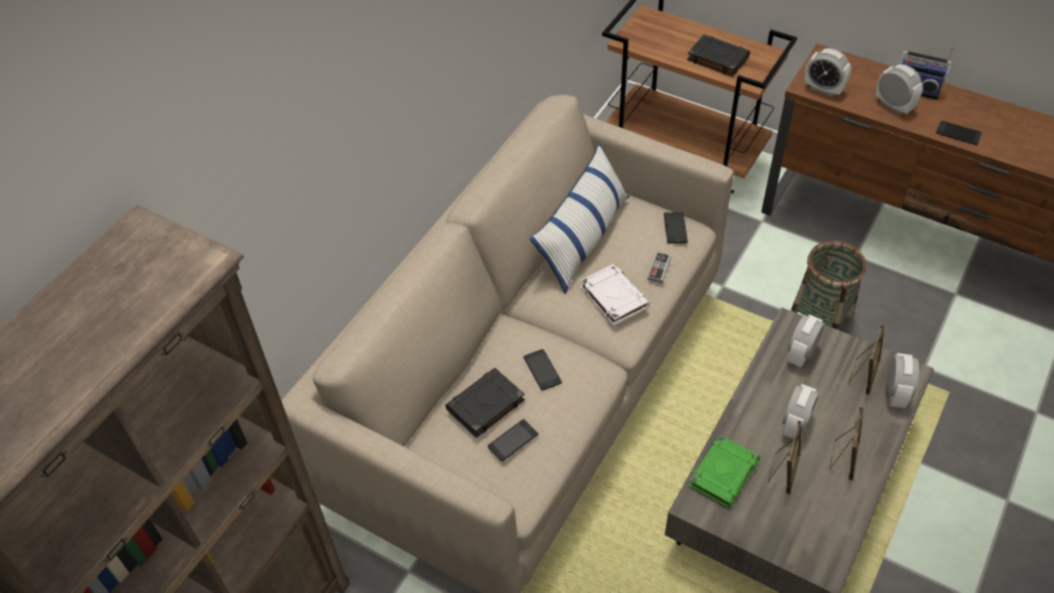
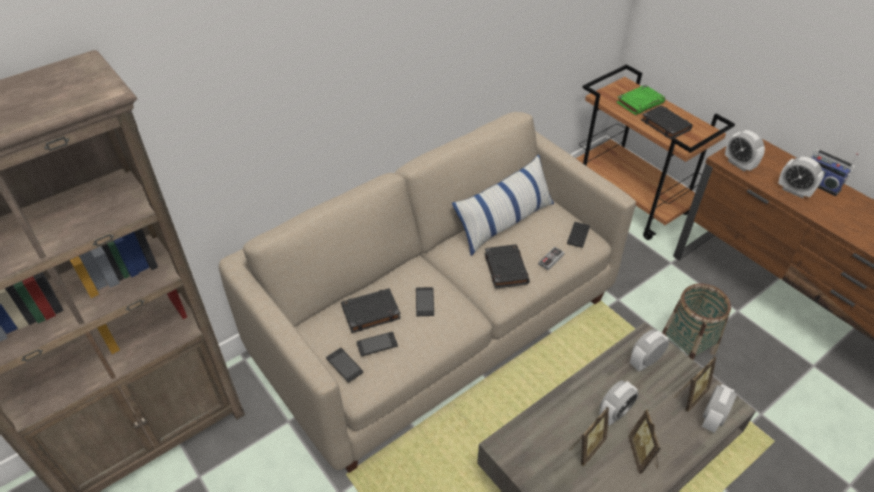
camera: 20 degrees right, 5 degrees down
white book [580,264,650,326] -> black book [485,244,530,289]
green book [689,435,760,508] -> green book moved to [616,85,665,115]
picture frame [829,407,863,481] -> picture frame turned 135 degrees clockwise [628,409,661,474]
alarm clock [876,64,923,115] -> alarm clock turned 150 degrees clockwise [778,157,824,198]
phone [936,121,982,145] -> phone moved to [326,348,363,383]

